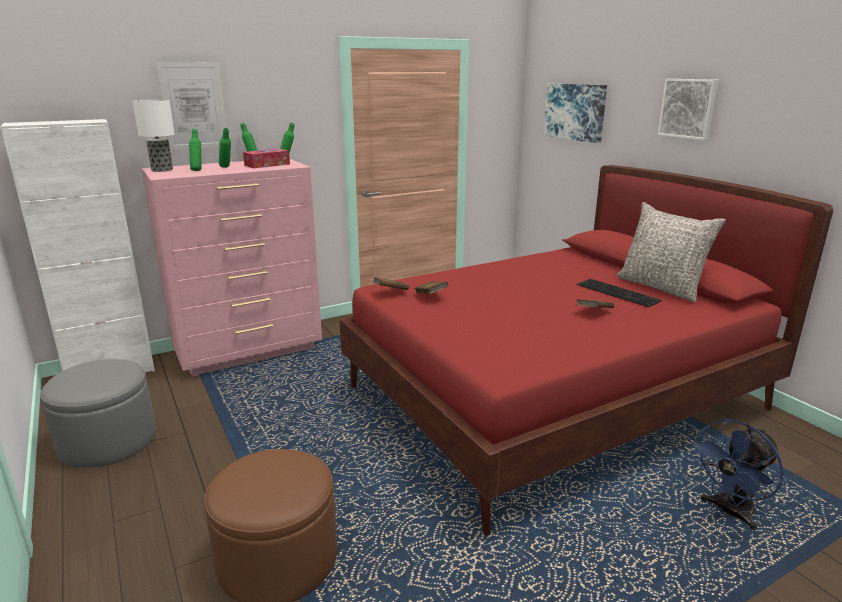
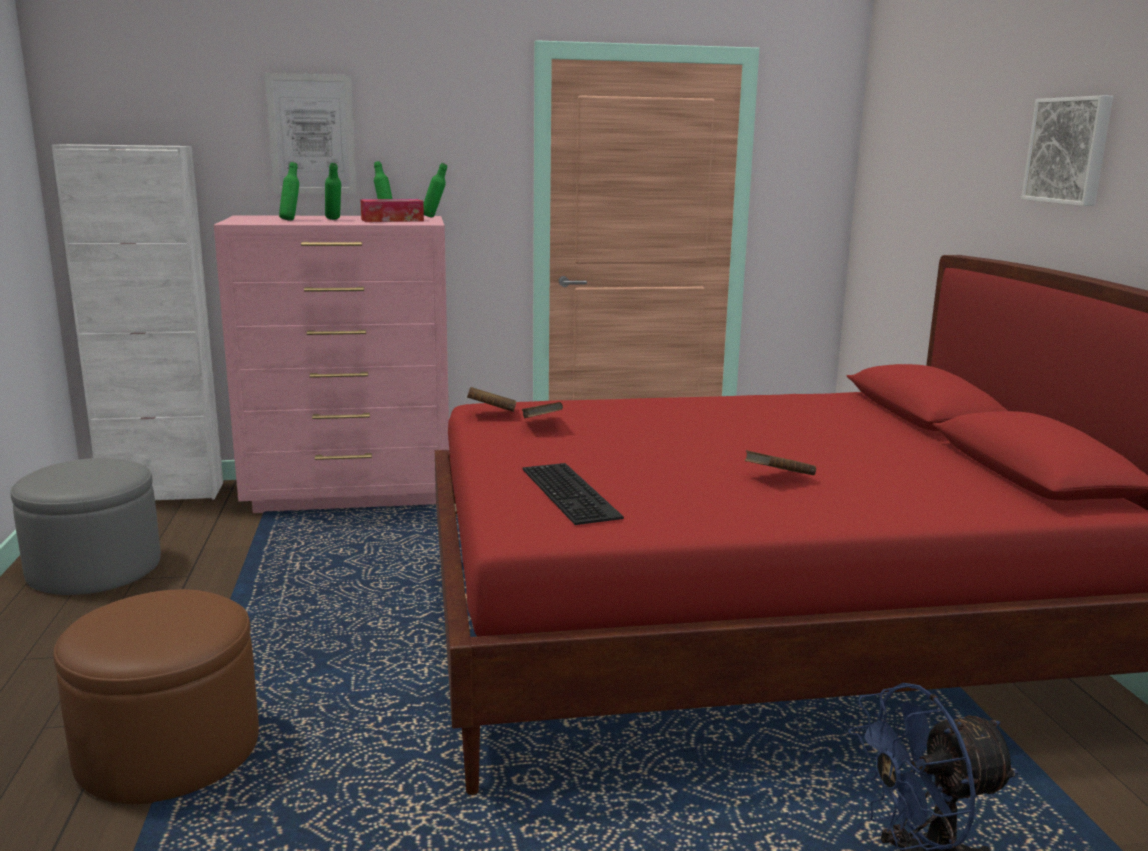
camera: 20 degrees right, 5 degrees down
table lamp [132,100,175,172] -> none
picture [543,83,607,143] -> none
keyboard [577,279,662,307] -> keyboard moved to [522,463,624,525]
grey pillow [616,202,726,302] -> none

